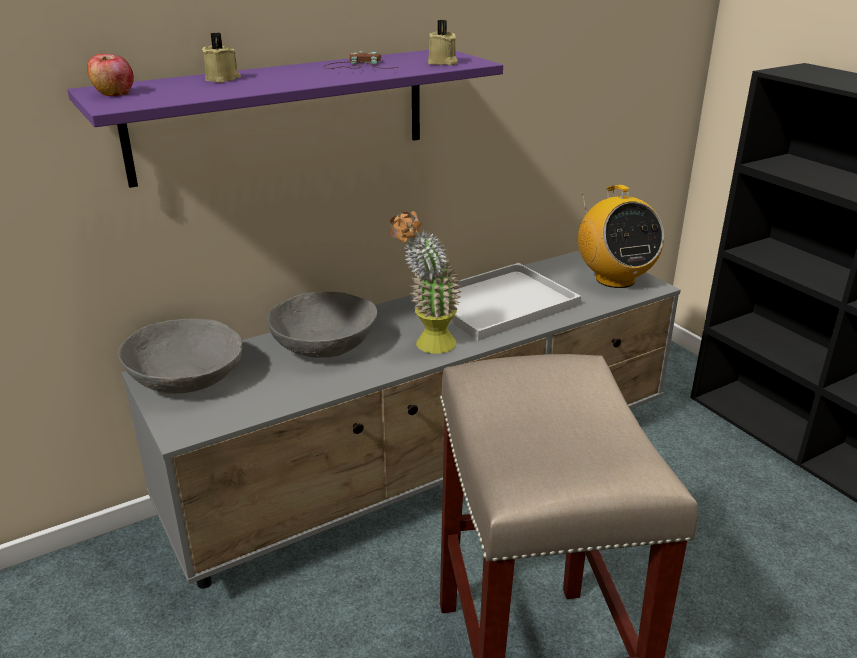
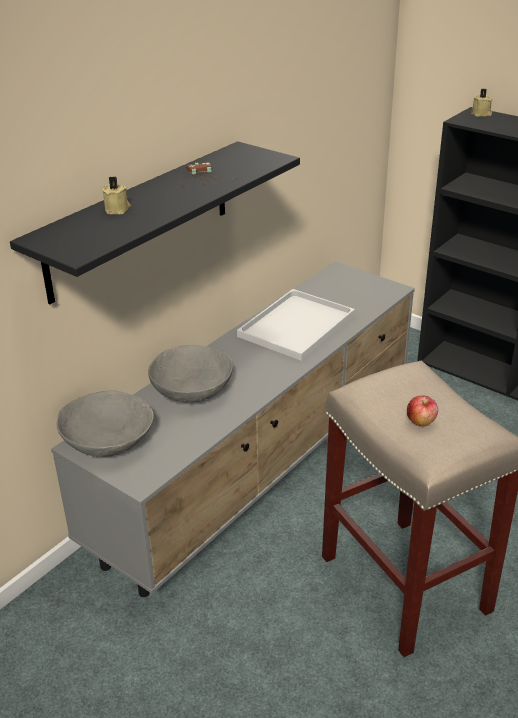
camera: 20 degrees left, 5 degrees up
purple shelf [67,50,503,188] -> black shelf [10,141,300,304]
apple [87,54,134,96] -> apple moved to [407,395,438,426]
potted plant [390,211,462,354] -> none
beige candle [428,20,458,65] -> beige candle moved to [471,89,492,117]
radio [578,185,664,288] -> none

